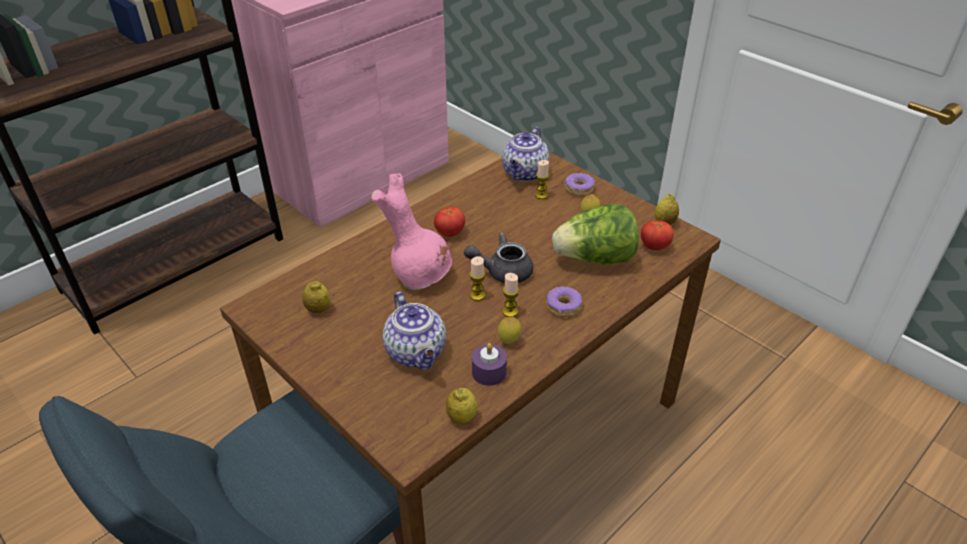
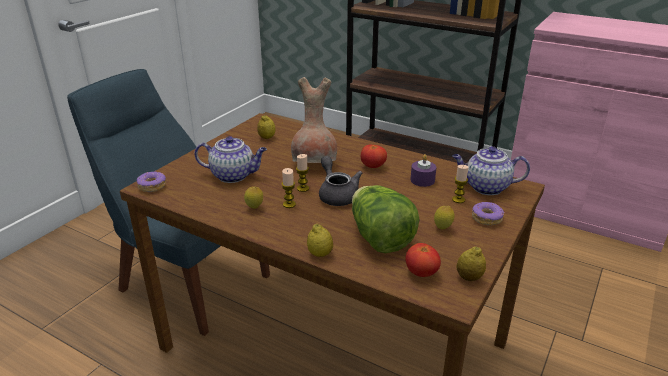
camera: 75 degrees right, 10 degrees down
pink vase [371,174,452,290] -> brown vase [291,77,337,163]
teapot [383,292,446,370] -> teapot turned 135 degrees counterclockwise [194,136,267,183]
lemon [446,388,477,424] -> lemon moved to [307,224,333,257]
purple candle [472,343,507,386] -> purple candle moved to [410,154,436,187]
donut [547,287,582,317] -> donut moved to [137,171,166,192]

